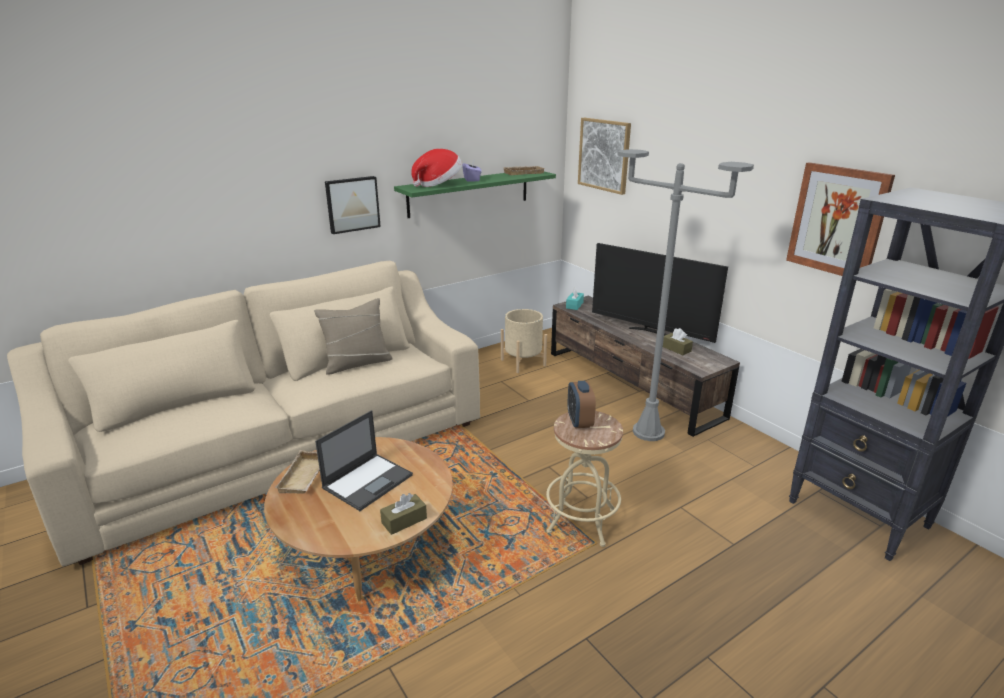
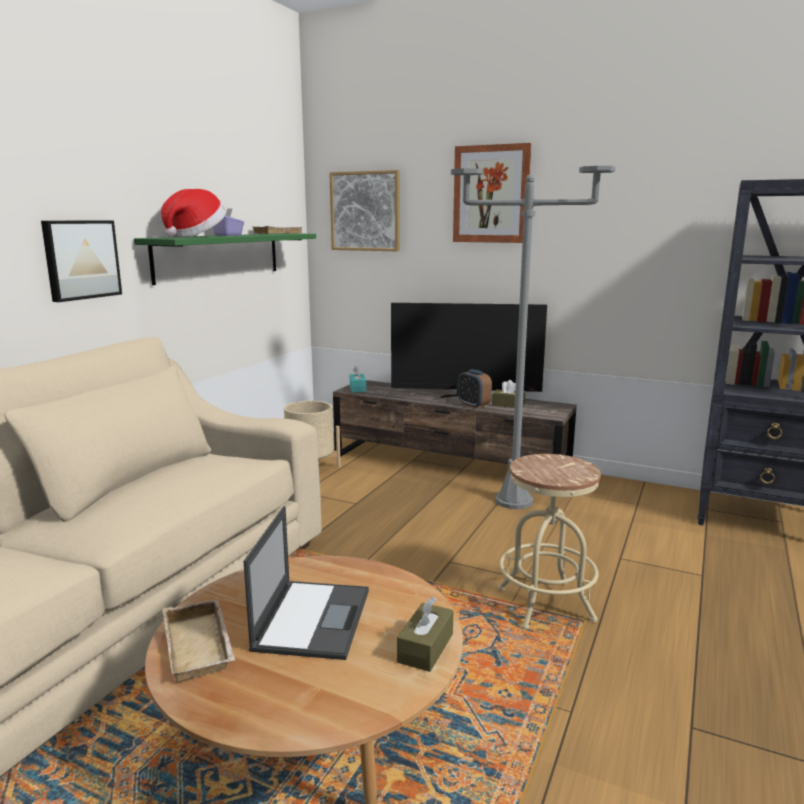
camera: 30 degrees left, 10 degrees down
beige pillow [314,298,393,375] -> none
alarm clock [567,381,596,428] -> alarm clock moved to [458,369,492,408]
picture [786,162,895,276] -> picture moved to [453,143,532,243]

